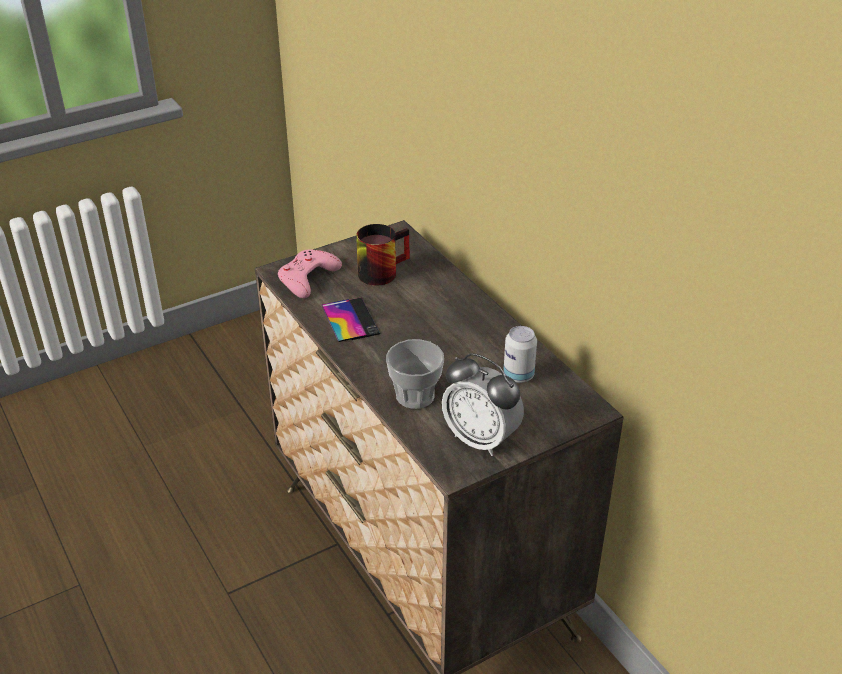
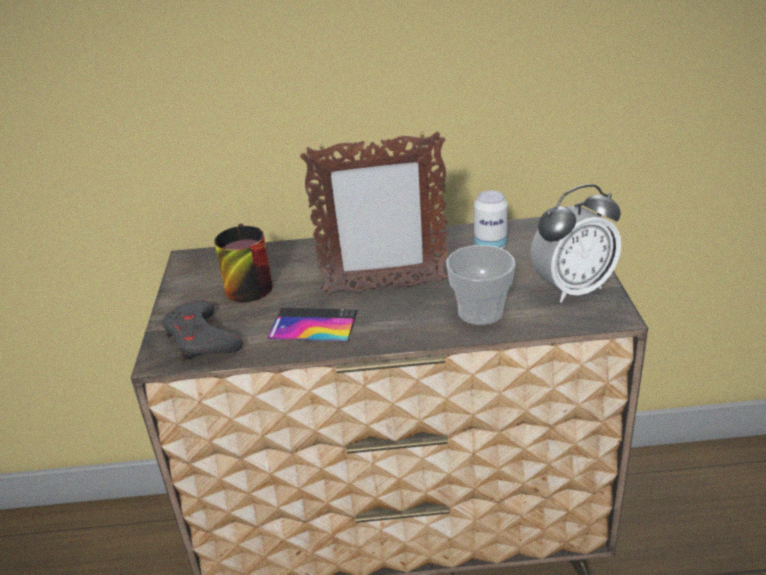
camera: 60 degrees left, 5 degrees down
pink game controller [278,249,342,298] -> grey game controller [162,300,243,360]
none -> picture frame [300,131,448,295]

